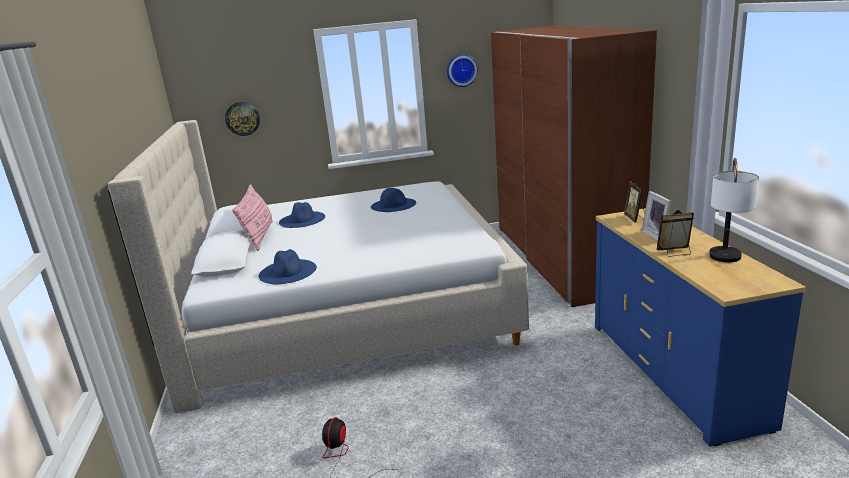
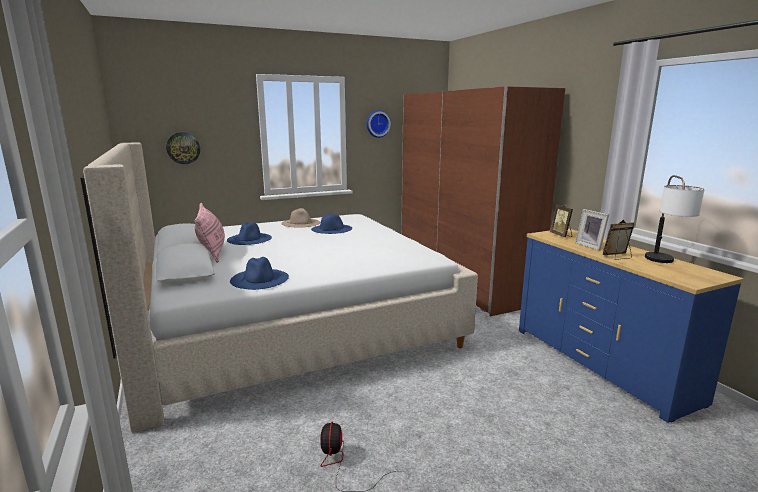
camera: 15 degrees left, 5 degrees down
none -> beige hat [281,208,320,228]

